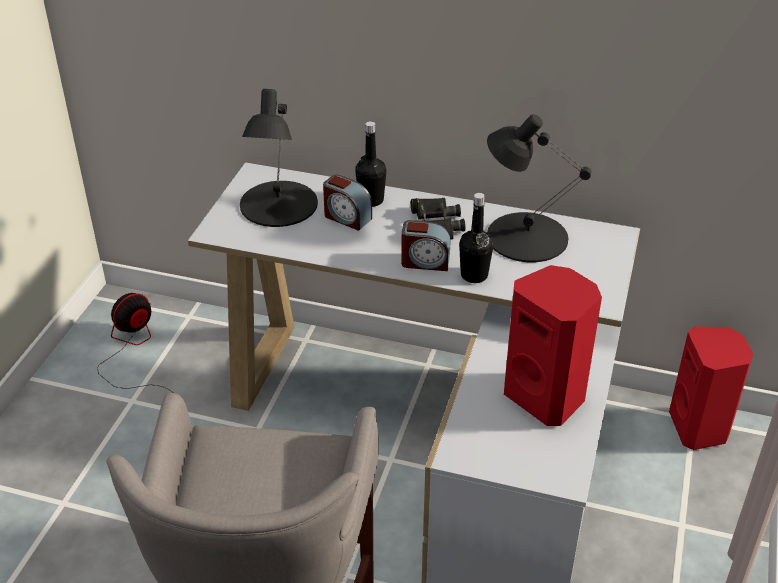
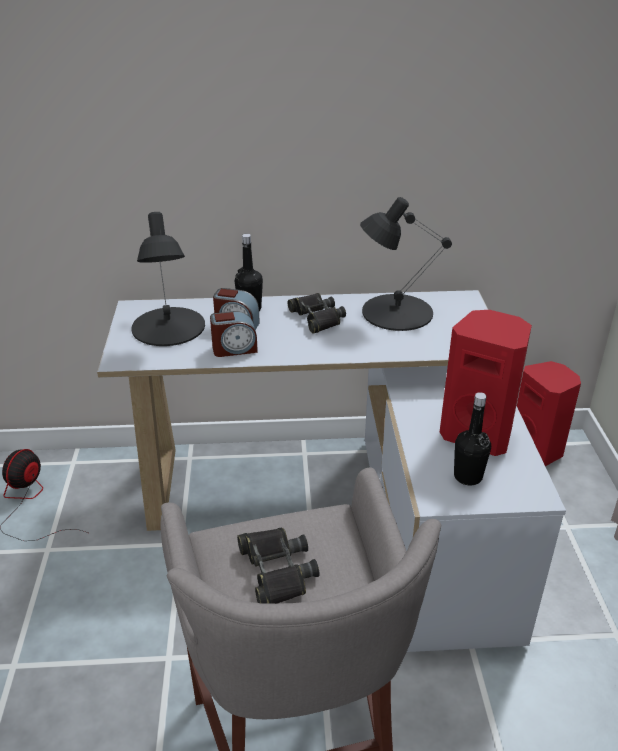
camera: 20 degrees left, 5 degrees down
alarm clock [401,220,451,271] -> alarm clock moved to [210,311,258,357]
black bottle [459,193,493,283] -> black bottle moved to [454,392,491,485]
none -> black binoculars [237,528,319,604]

